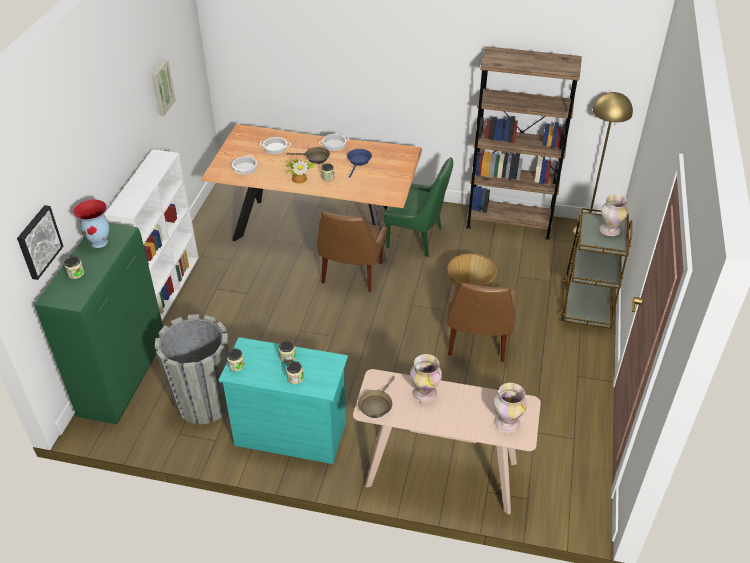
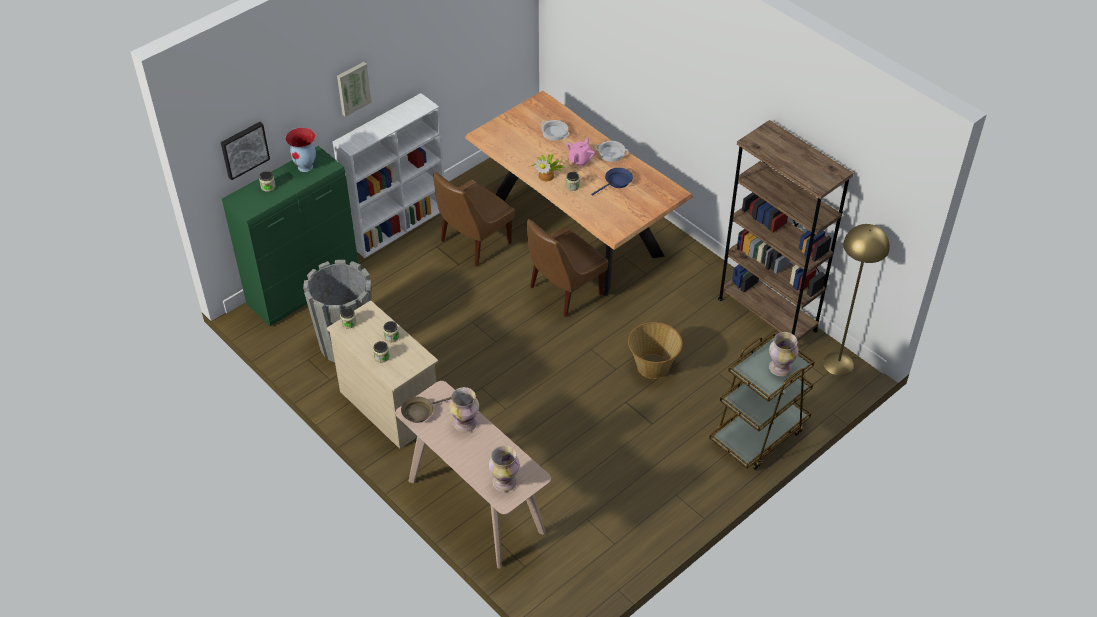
camera: 35 degrees right, 5 degrees up
picture [151,60,176,116] -> picture moved to [337,62,371,117]
turquoise dresser [218,337,348,464] -> beige dresser [327,300,439,449]
cooking pot [232,155,257,175] -> none
brown frying pan [287,147,330,164] -> pink teapot [566,137,595,167]
green chair [384,157,453,257] -> none
brown chair [448,283,517,362] -> brown chair moved to [433,172,515,267]

